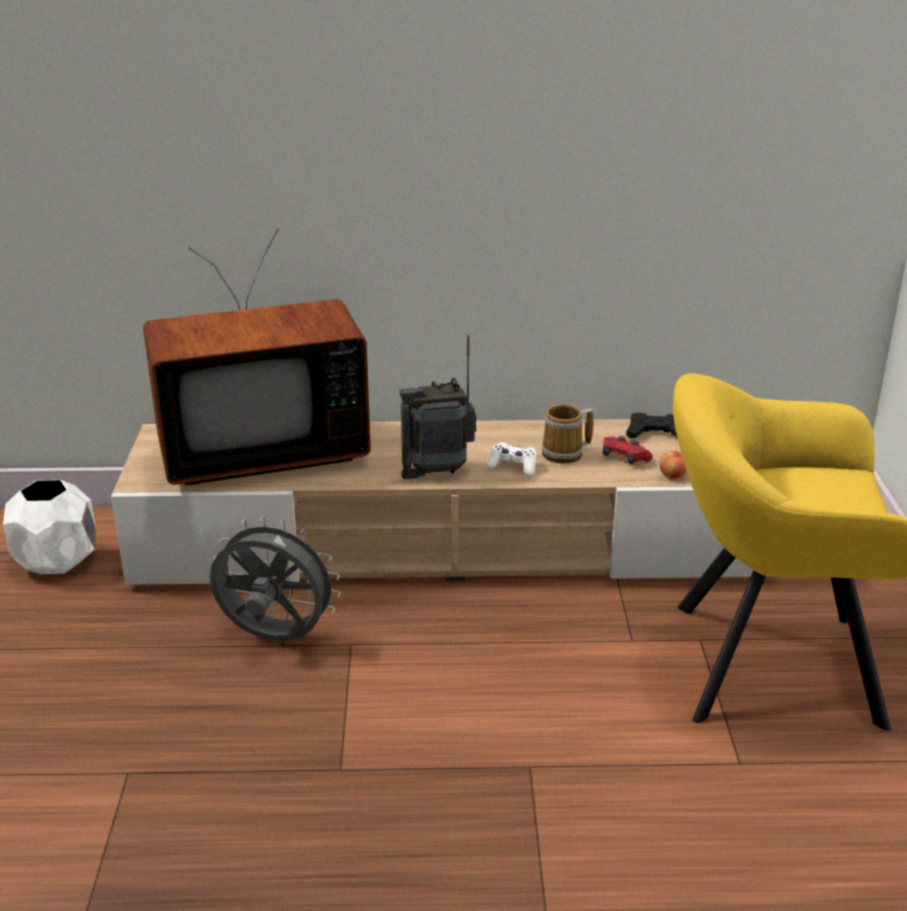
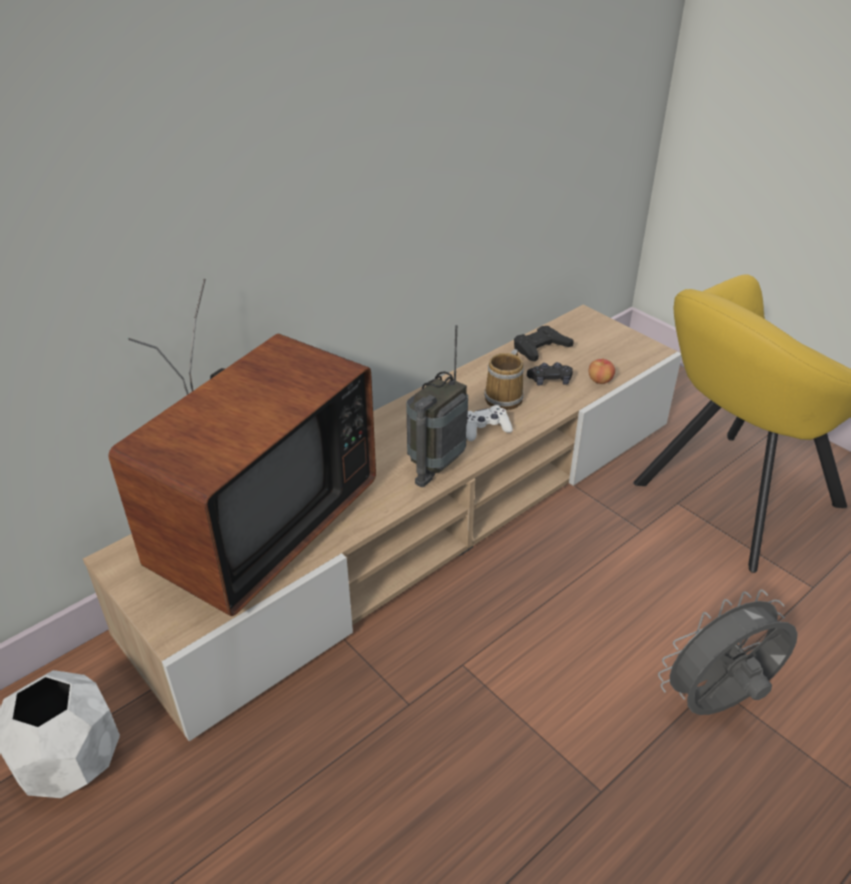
camera: 40 degrees left, 10 degrees up
grey fan [210,516,341,641] -> grey fan moved to [658,590,798,715]
red game controller [603,436,653,464] -> black game controller [527,362,573,385]

